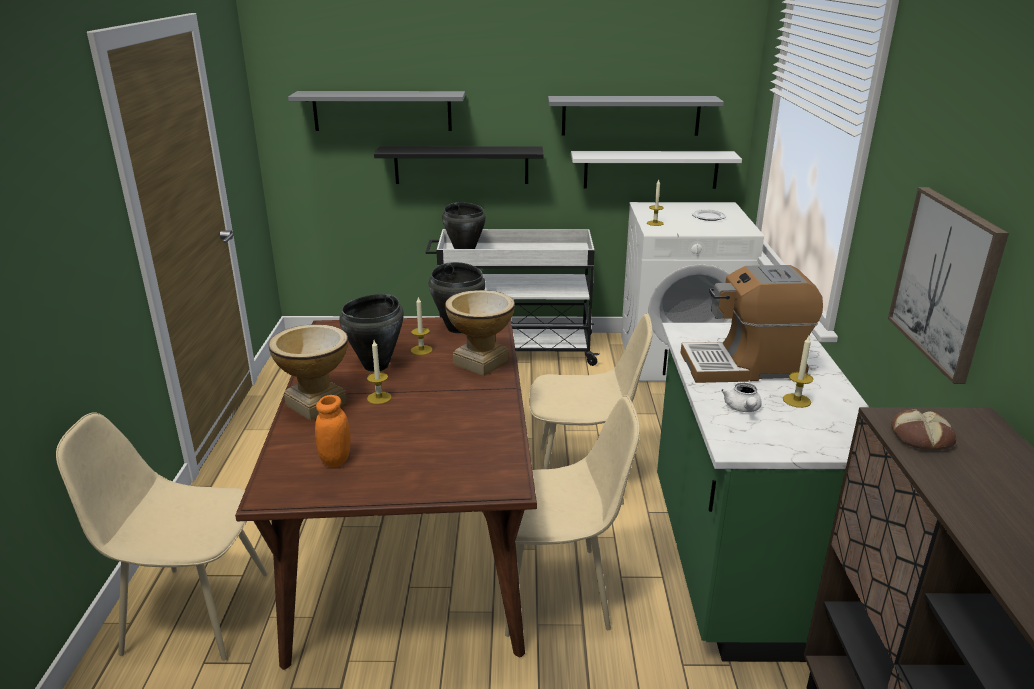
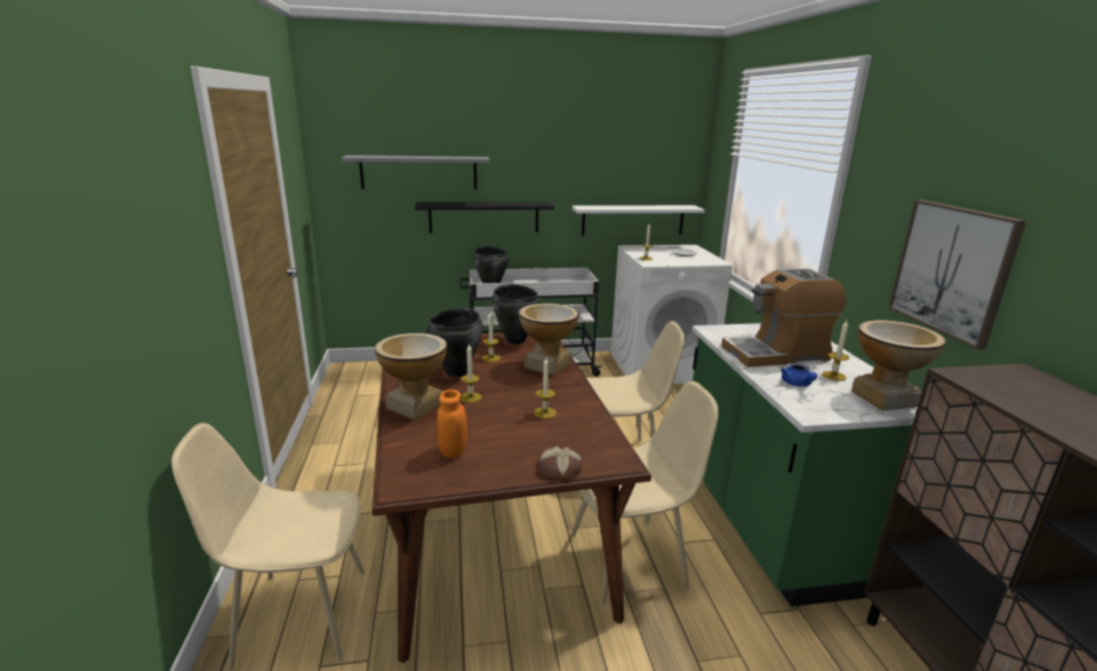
camera: 10 degrees left, 5 degrees down
grey shelf [548,96,724,136] -> none
white teapot [721,383,762,412] -> blue teapot [780,363,817,387]
bread [891,409,956,450] -> bread moved to [540,446,582,478]
none -> candle [534,356,556,419]
none -> vase [852,320,946,411]

